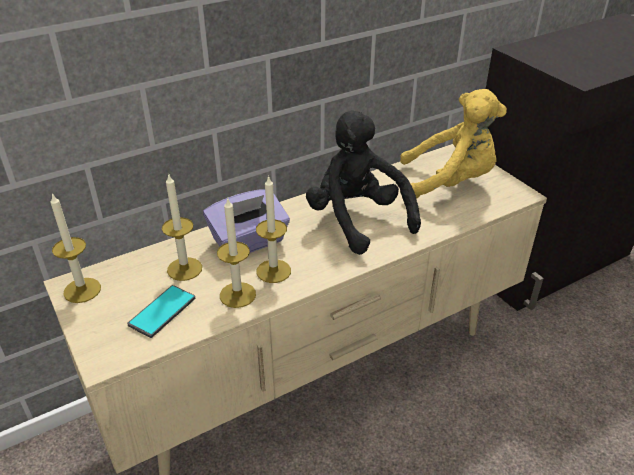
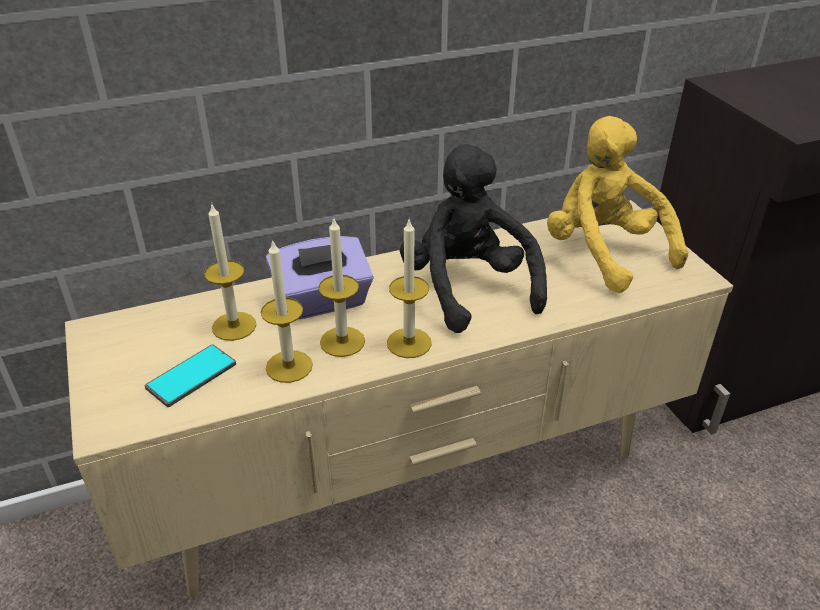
camera: 10 degrees right, 0 degrees up
candle [50,193,101,303] -> candle moved to [387,218,432,358]
yellow plush toy [400,89,507,199] -> yellow plush toy turned 135 degrees counterclockwise [547,116,688,293]

